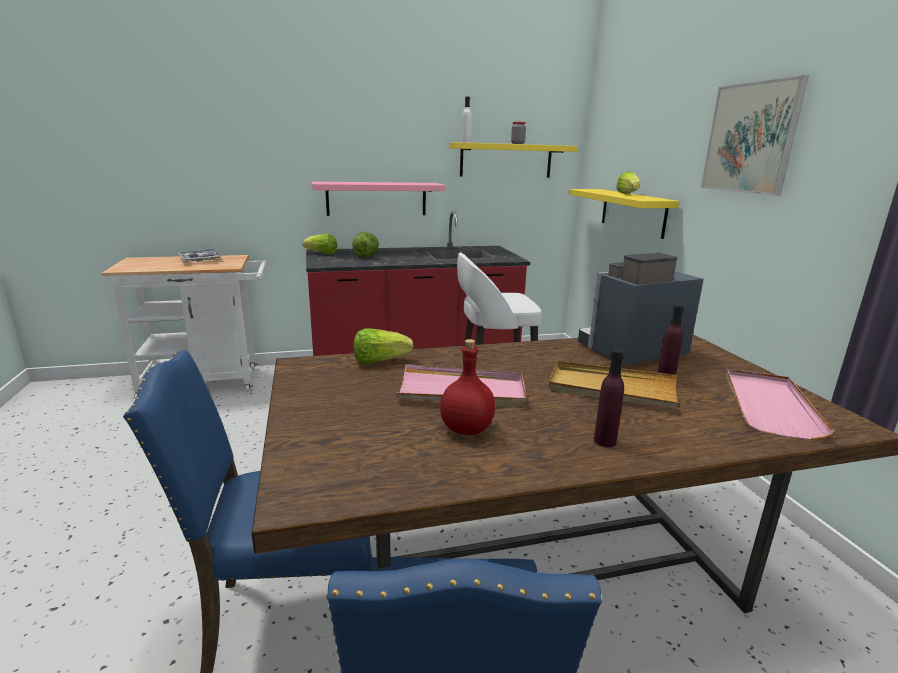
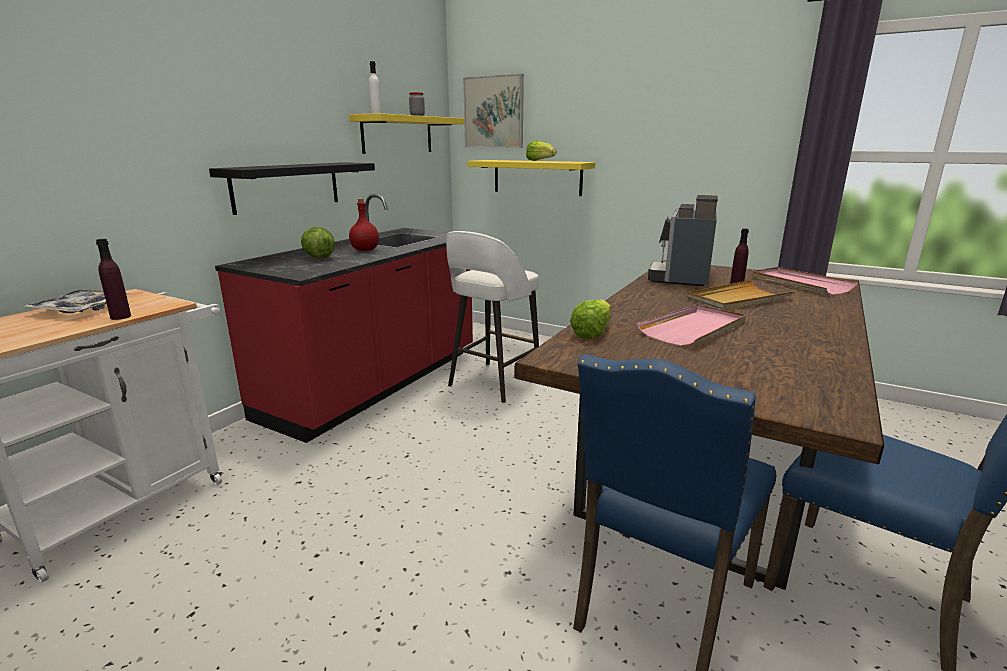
camera: 45 degrees left, 0 degrees up
lettuce [303,234,337,254] -> none
pink shelf [312,182,446,216] -> black shelf [209,162,375,215]
red bottle [440,339,495,435] -> red bottle moved to [349,198,379,251]
purple bottle [594,349,624,447] -> purple bottle moved to [96,239,131,320]
picture [701,75,809,196] -> picture moved to [463,74,524,148]

